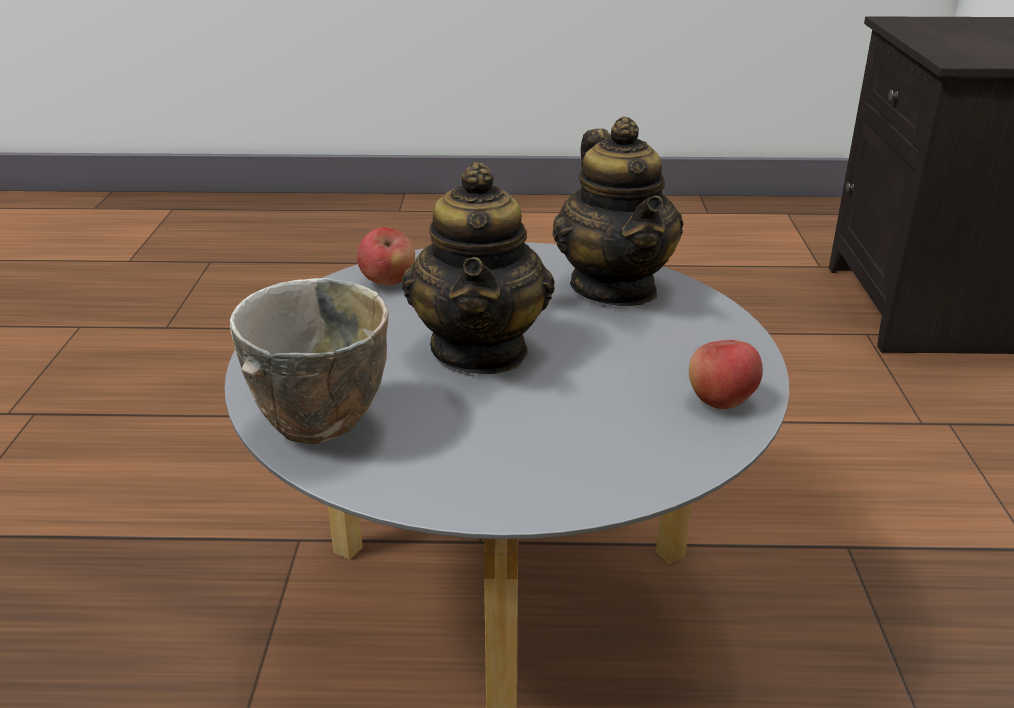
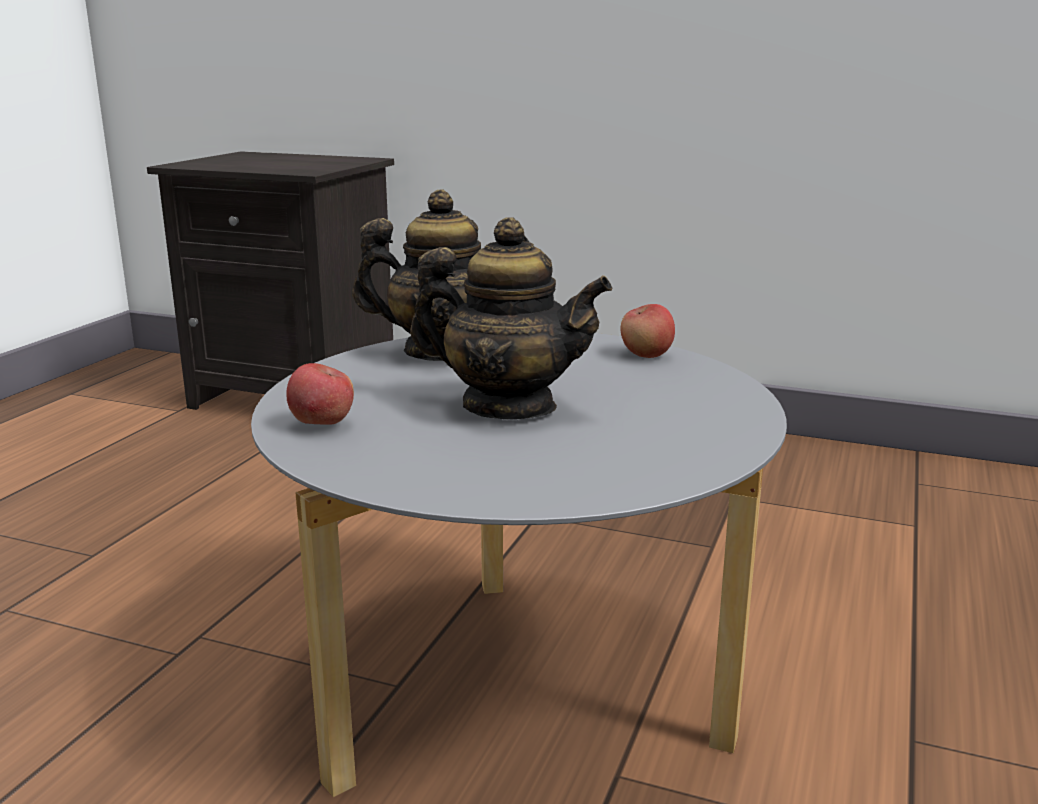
camera: 70 degrees left, 10 degrees down
bowl [230,278,389,444] -> none

